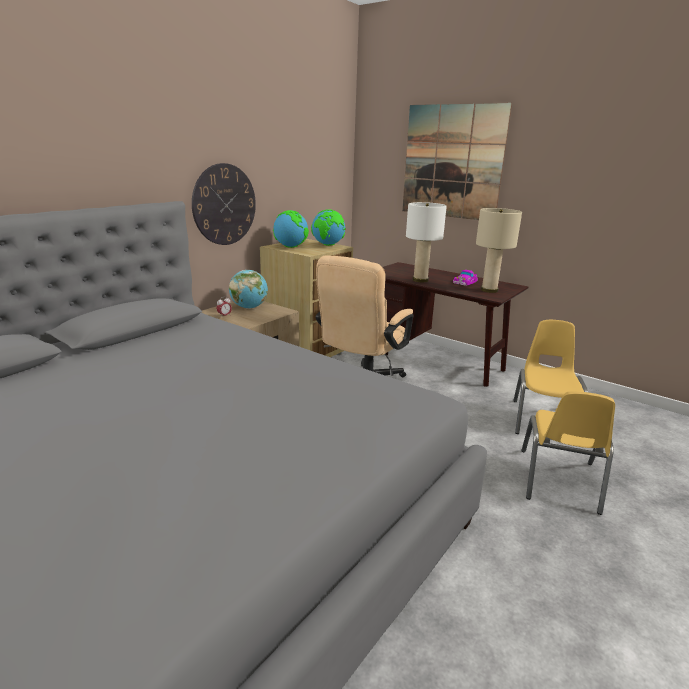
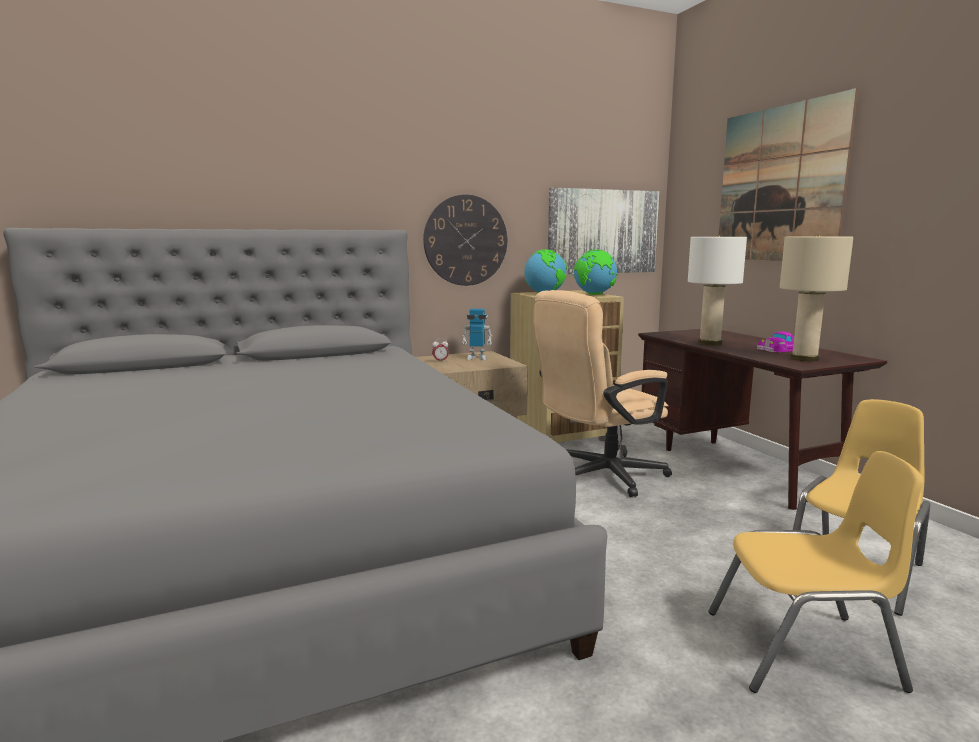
camera: 30 degrees right, 10 degrees down
globe [229,270,268,309] -> toy robot [462,309,493,360]
yellow chair [521,391,615,515] -> yellow chair turned 135 degrees counterclockwise [708,451,924,693]
none -> picture [548,187,659,274]

